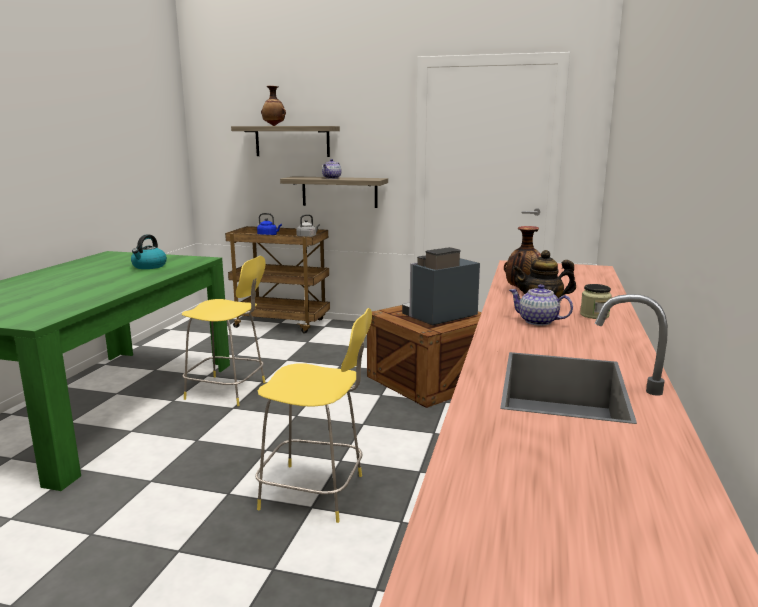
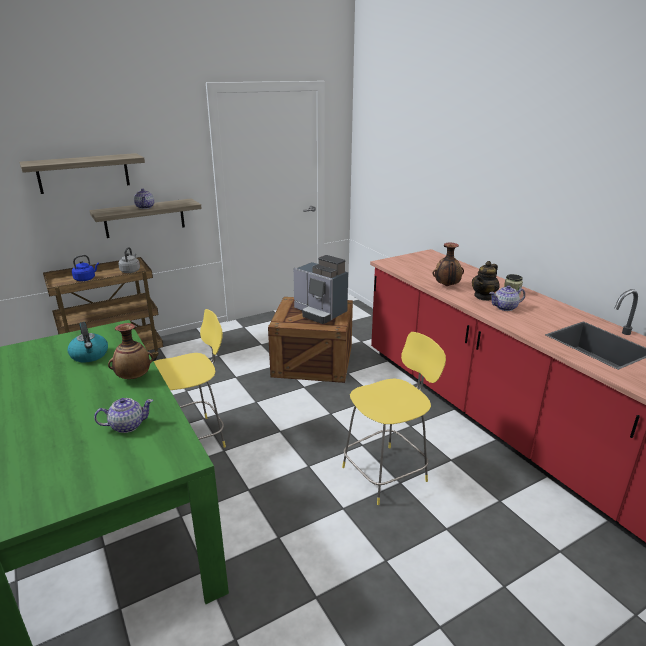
camera: 45 degrees left, 10 degrees up
vase [261,86,286,126] -> vase moved to [108,323,154,379]
coffee machine [402,247,480,326] -> coffee machine turned 60 degrees counterclockwise [293,255,348,324]
none -> teapot [94,398,153,433]

